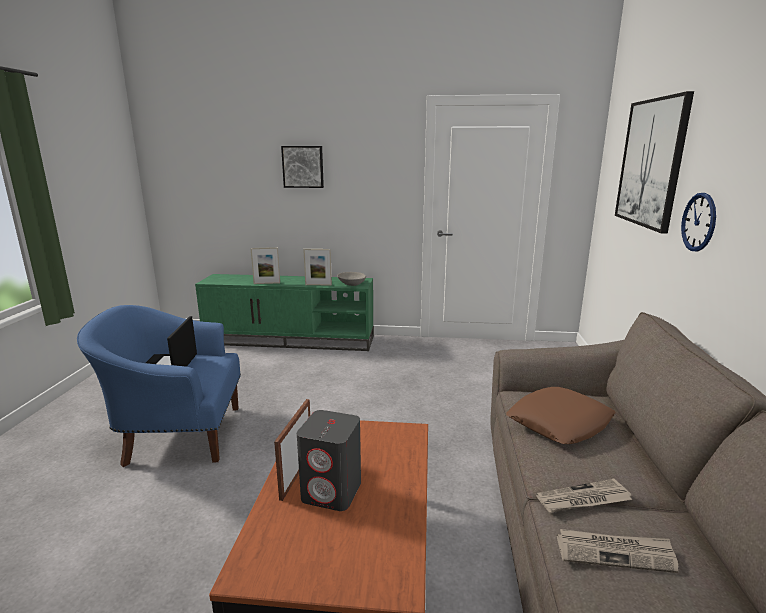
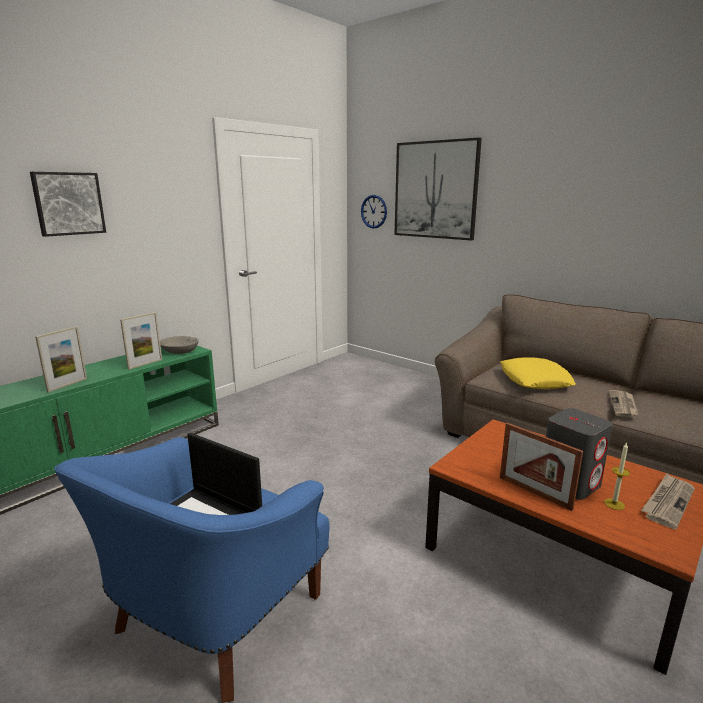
camera: 55 degrees left, 0 degrees up
brown pillow [506,387,615,444] -> yellow pillow [500,357,576,389]
newspaper [557,529,678,573] -> newspaper moved to [641,474,695,529]
wall clock [681,193,716,251] -> wall clock moved to [361,195,387,229]
none -> candle [604,442,630,510]

